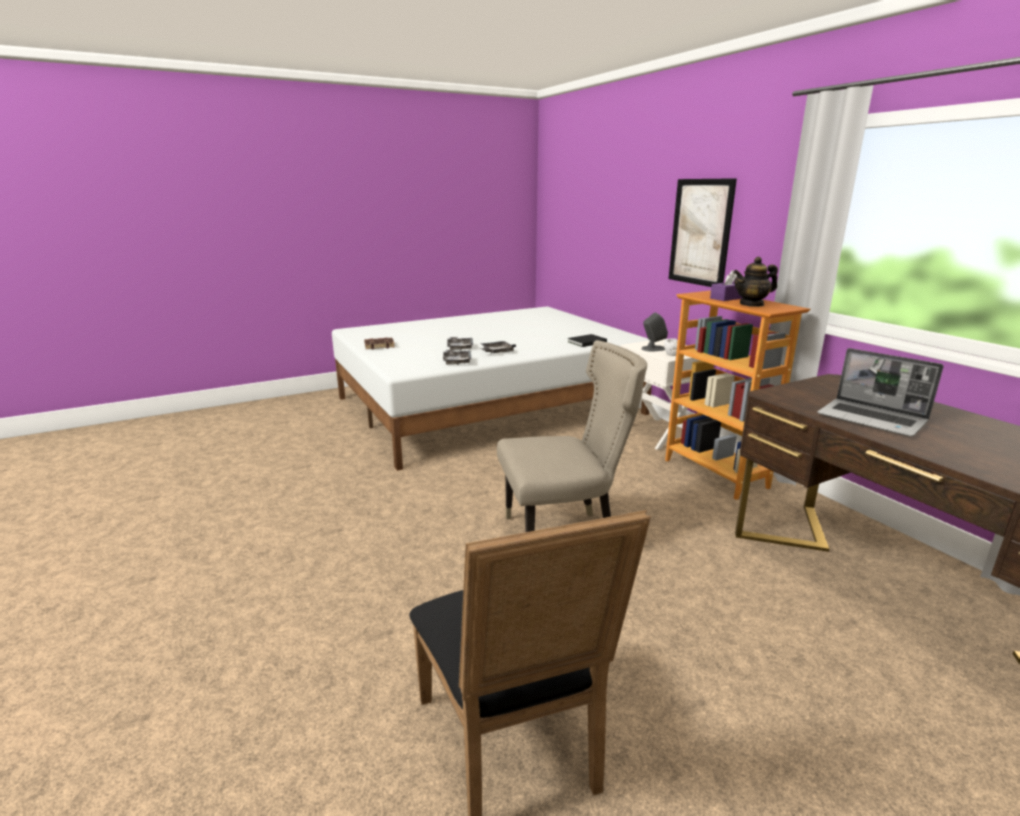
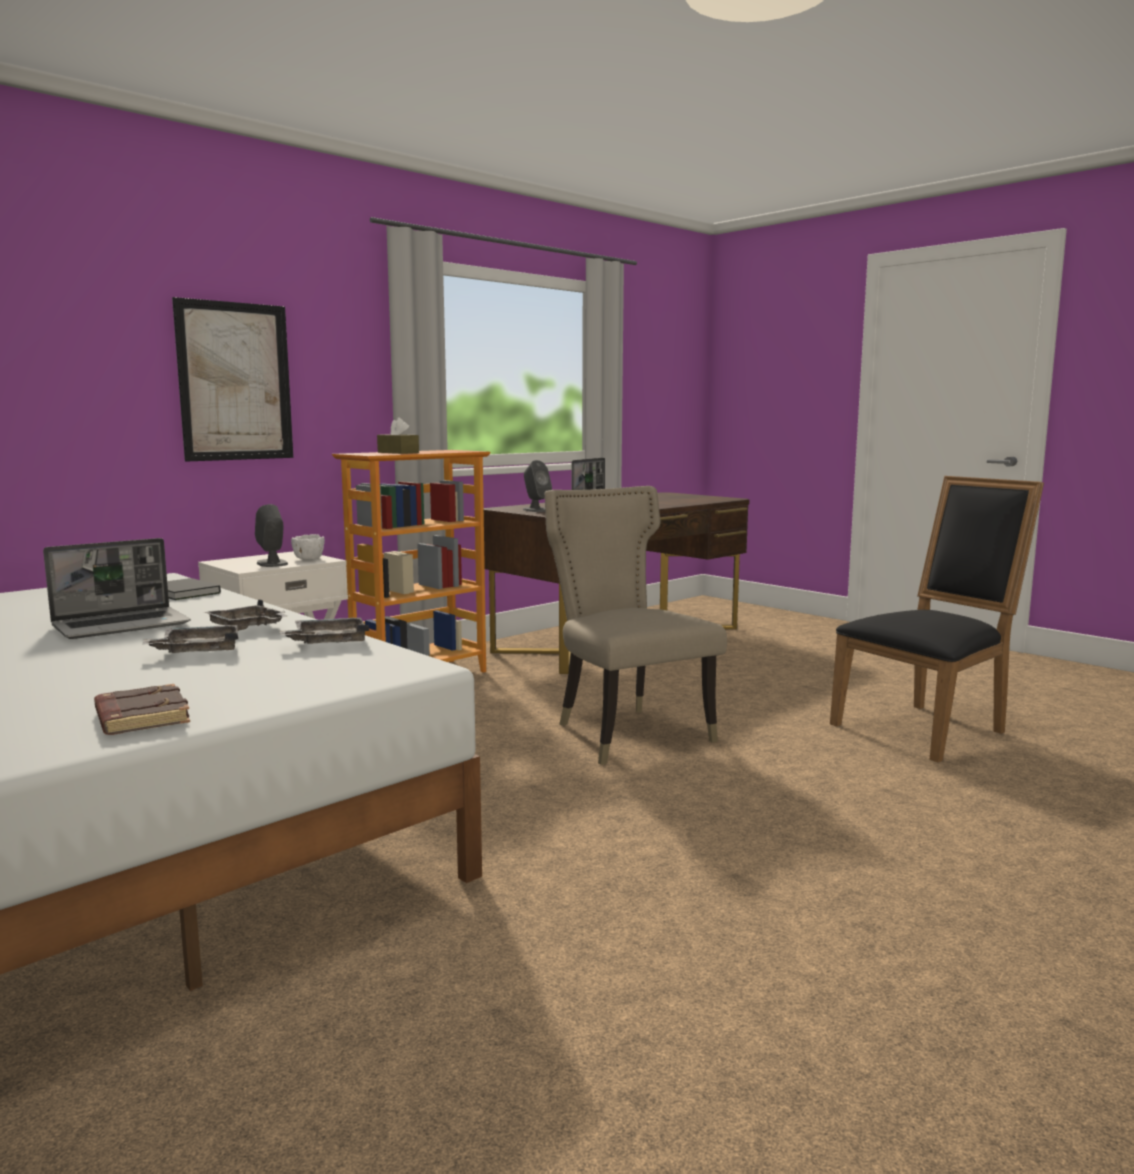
camera: 105 degrees left, 10 degrees down
purple tissue box [710,270,743,301] -> brown tissue box [377,417,419,454]
teapot [733,257,778,307] -> none
none -> laptop [43,538,191,639]
none -> grey speaker [523,460,552,512]

